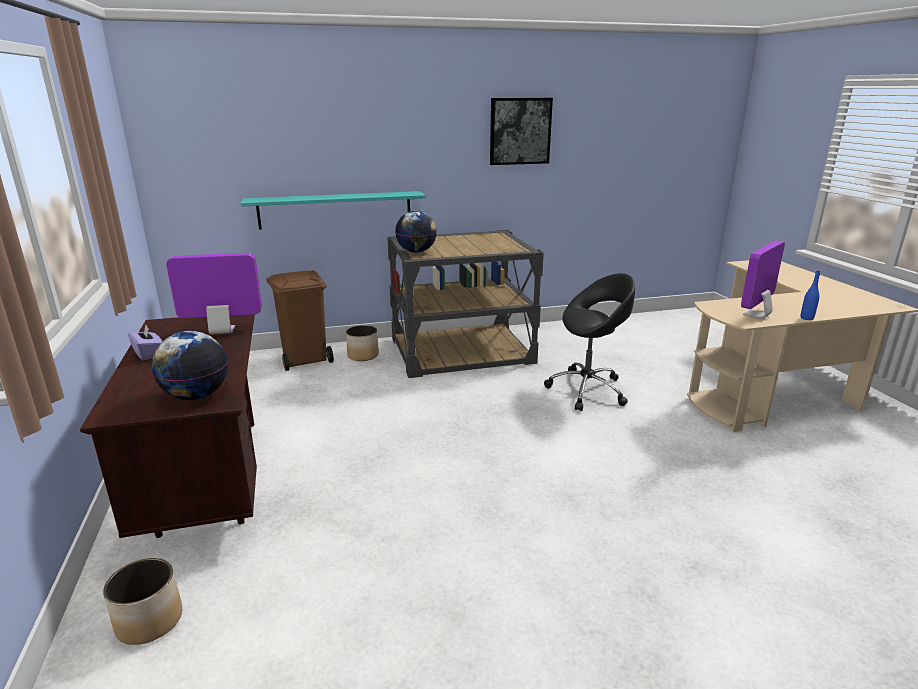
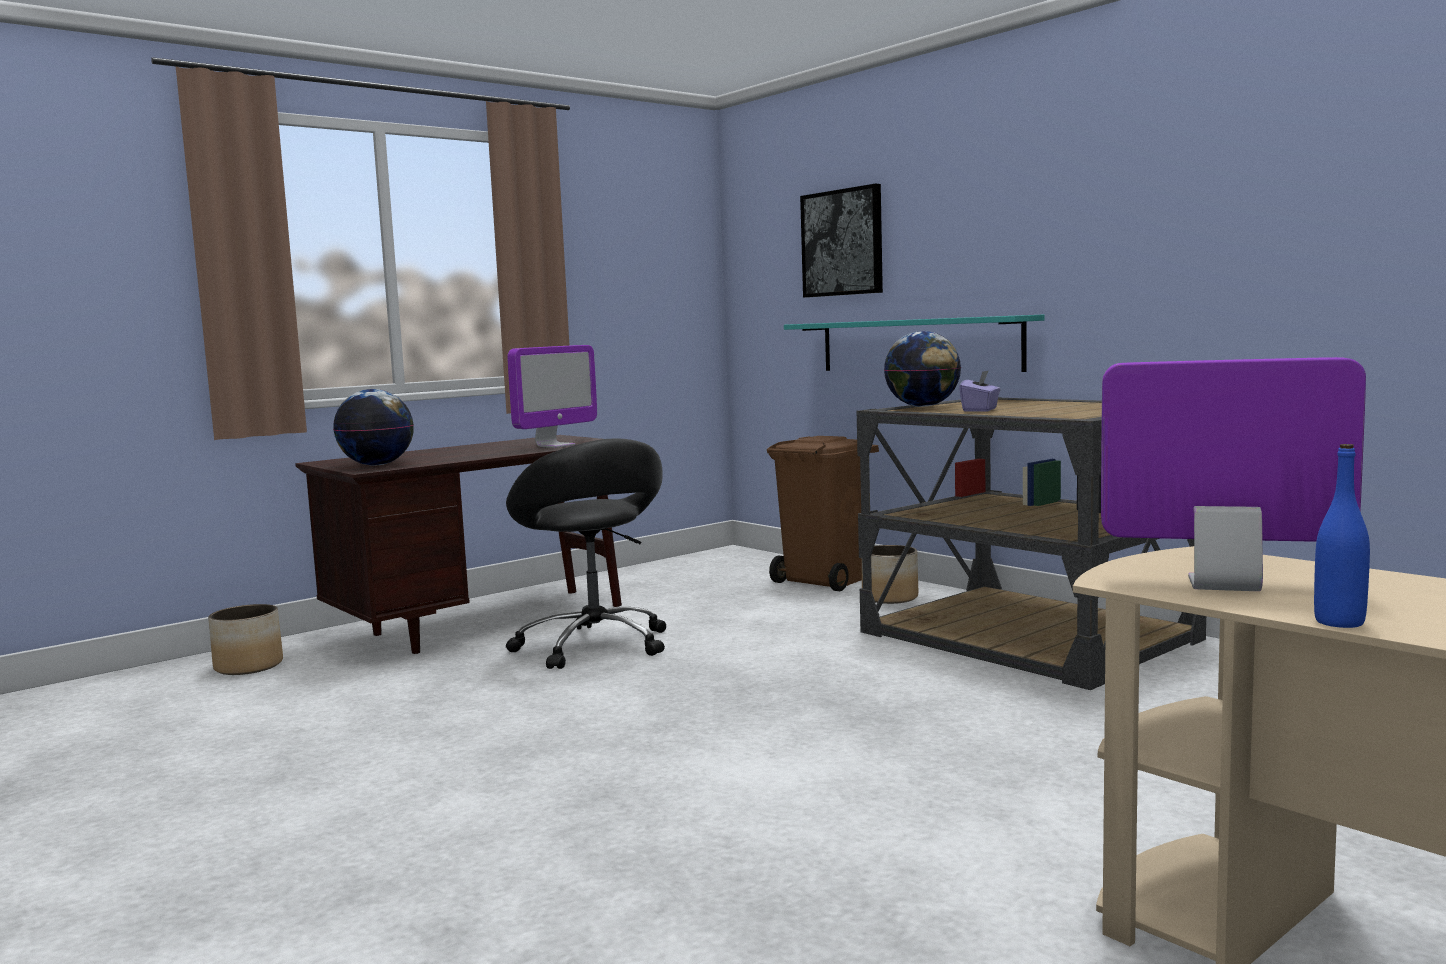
camera: 65 degrees right, 15 degrees down
purple tissue box [128,324,162,361] -> purple tissue box moved to [959,370,1001,411]
monitor [166,253,262,334] -> monitor turned 75 degrees clockwise [507,345,597,448]
picture [490,98,553,165] -> picture moved to [800,184,883,298]
black office chair [544,273,635,411] -> black office chair moved to [506,439,666,669]

